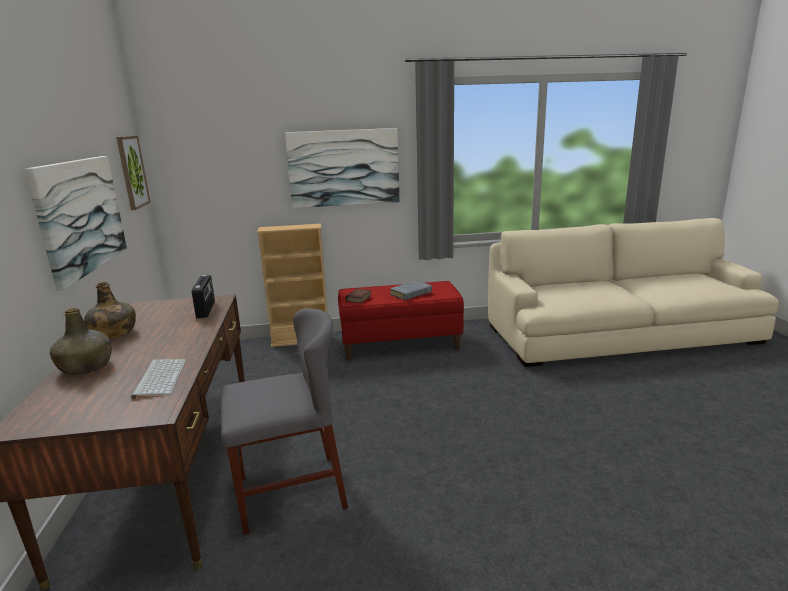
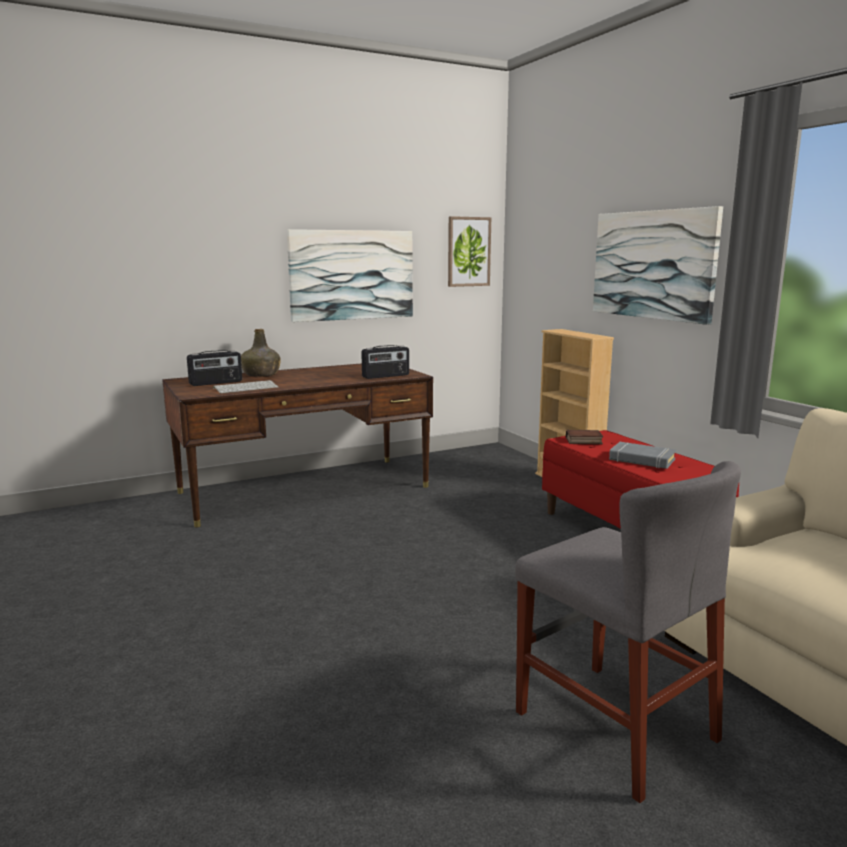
camera: 70 degrees right, 5 degrees down
green bottle [84,282,136,339] -> none
grey chair [221,308,348,534] -> grey chair moved to [515,461,741,803]
none -> radio [187,350,242,386]

